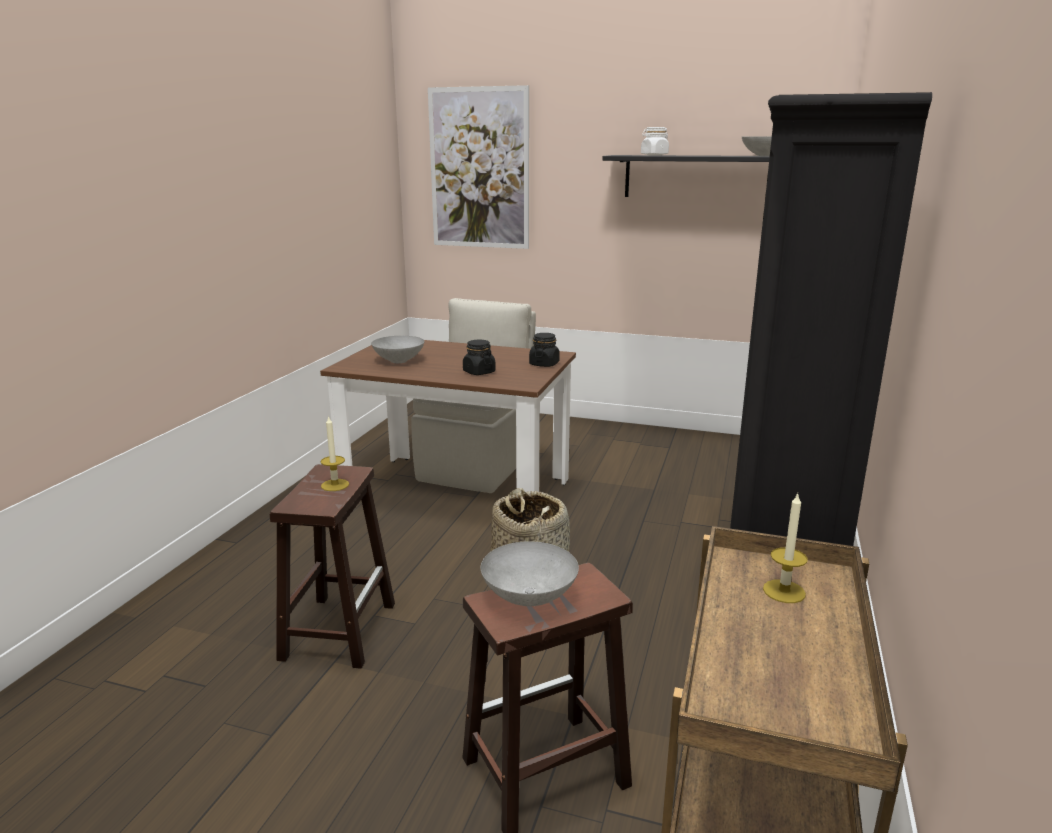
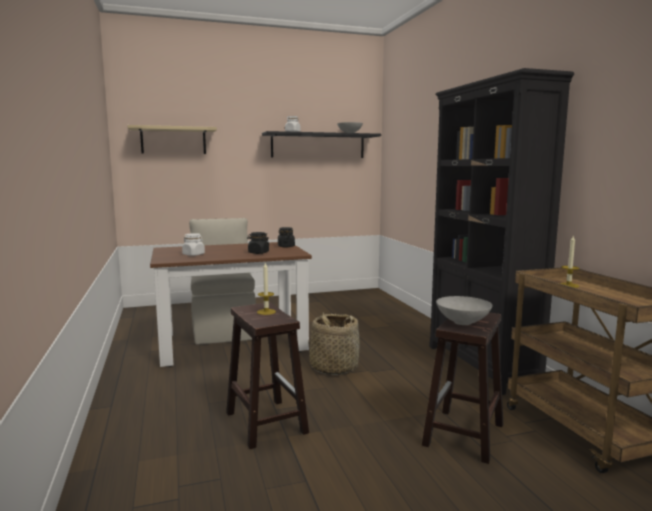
camera: 35 degrees left, 10 degrees down
grey bowl [371,336,424,363] -> white jar [182,233,205,256]
picture [428,85,529,249] -> beige shelf [127,125,217,154]

